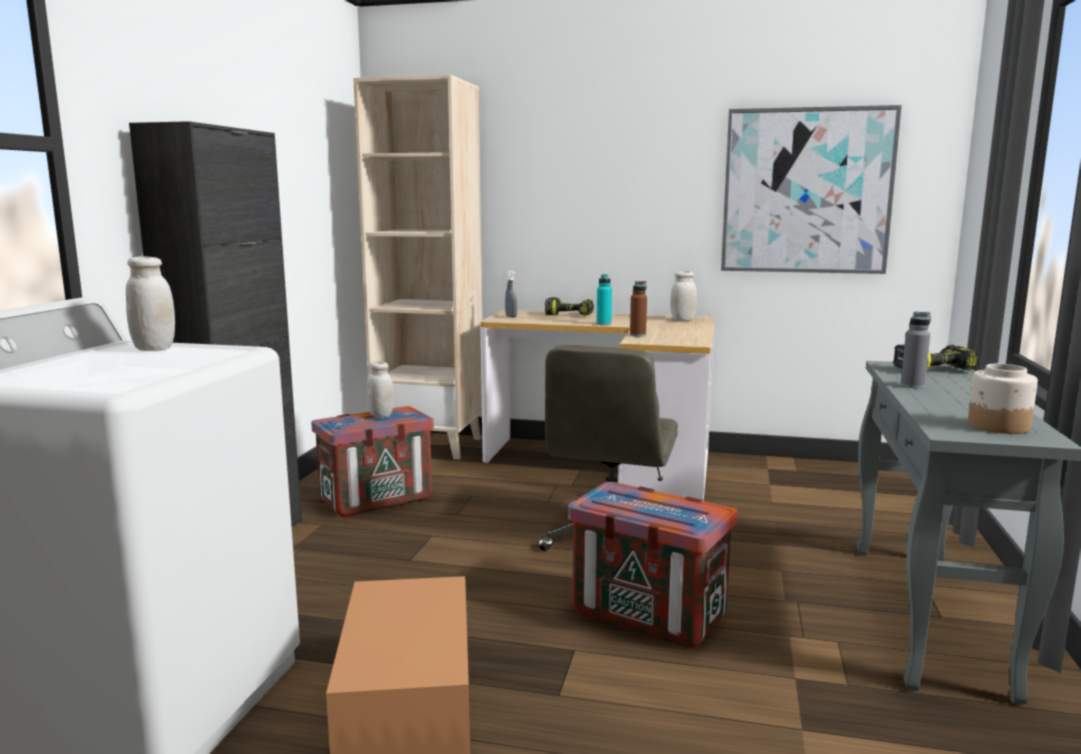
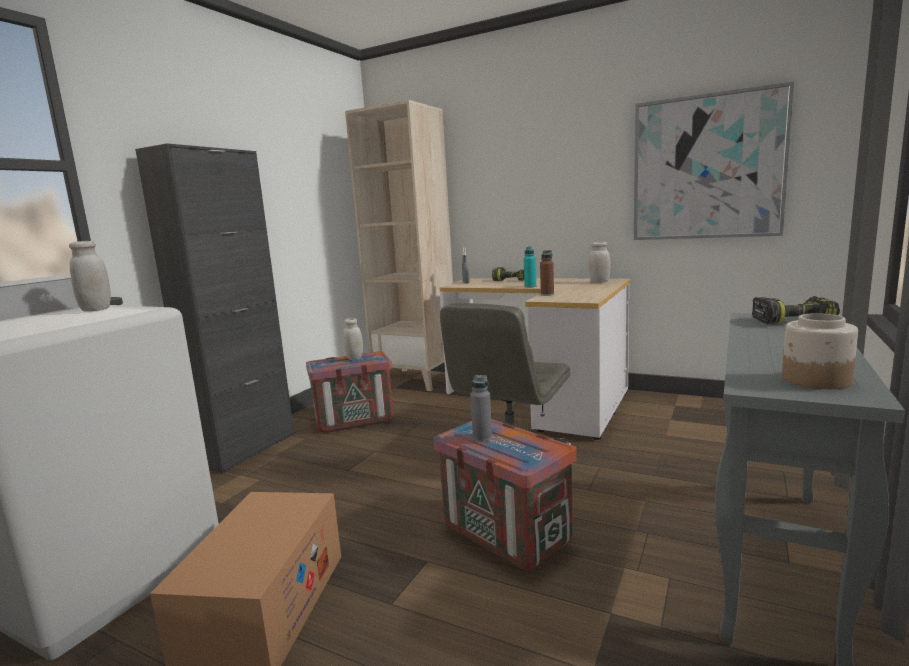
camera: 15 degrees right, 0 degrees up
grey bottle [901,312,931,388] -> grey bottle moved to [470,375,492,442]

